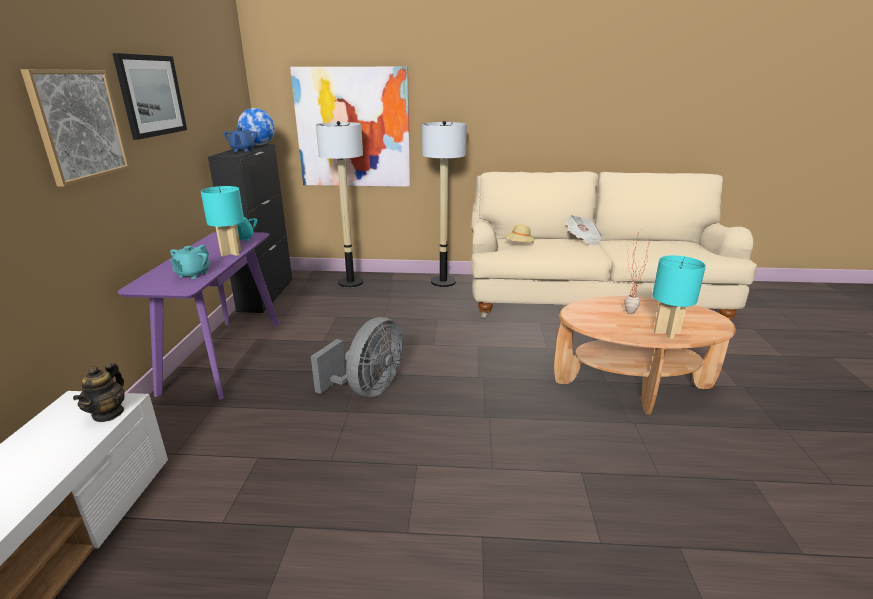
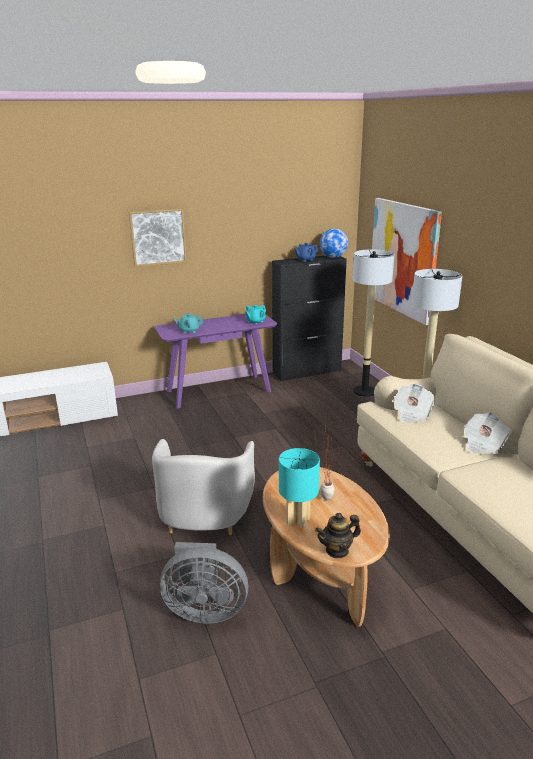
camera: 65 degrees right, 0 degrees up
teapot [73,363,125,422] -> teapot moved to [315,513,361,558]
picture [112,53,187,140] -> none
turquoise table lamp [201,186,244,257] -> none
grey fan [311,317,403,397] -> grey fan moved to [160,542,248,624]
beige hat [505,224,535,243] -> newspaper [393,384,436,423]
none -> white armchair [152,439,255,535]

